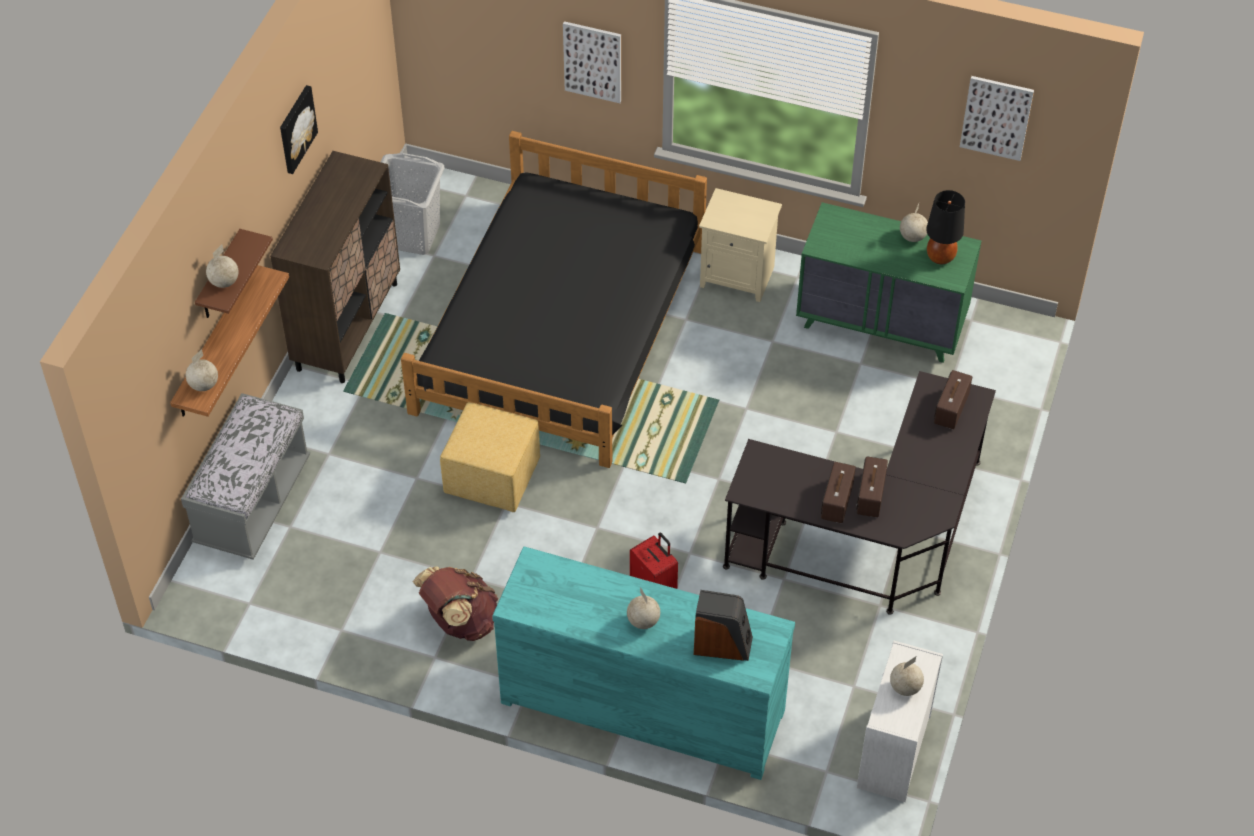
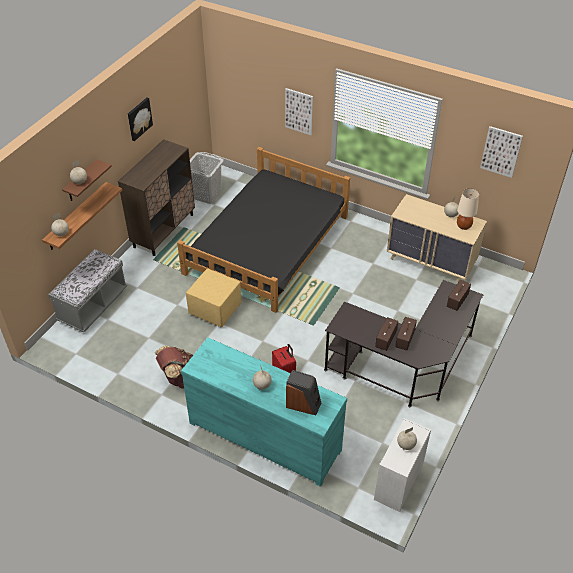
camera: 10 degrees right, 5 degrees down
beige nightstand [699,188,782,302] -> none
green dresser [796,202,981,363] -> beige dresser [387,194,487,282]
black table lamp [926,190,965,264] -> beige table lamp [457,188,479,230]

